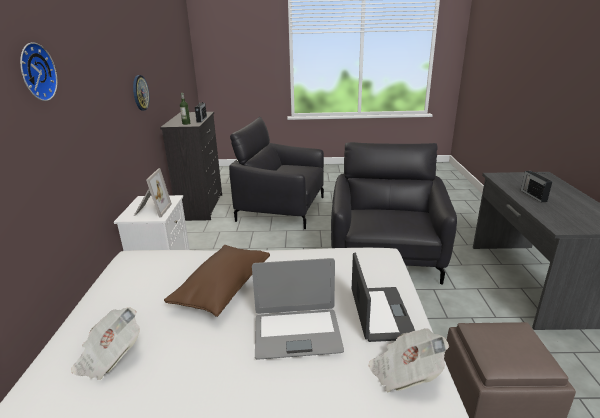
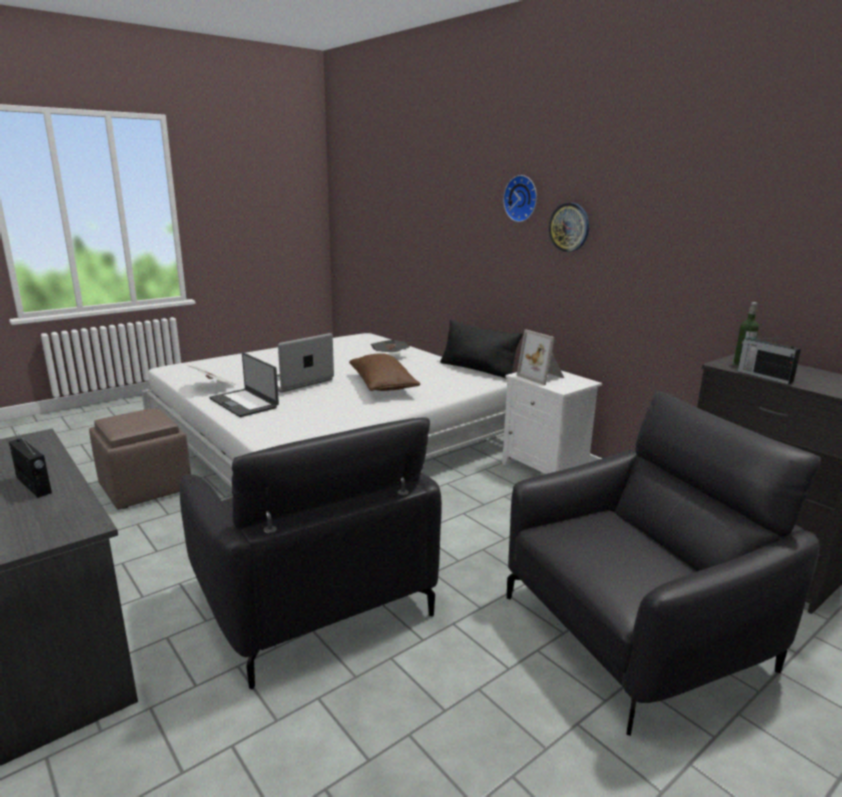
camera: 140 degrees right, 5 degrees down
wall clock [133,75,149,111] -> wall clock moved to [549,203,589,252]
none -> black pillow [440,320,523,379]

